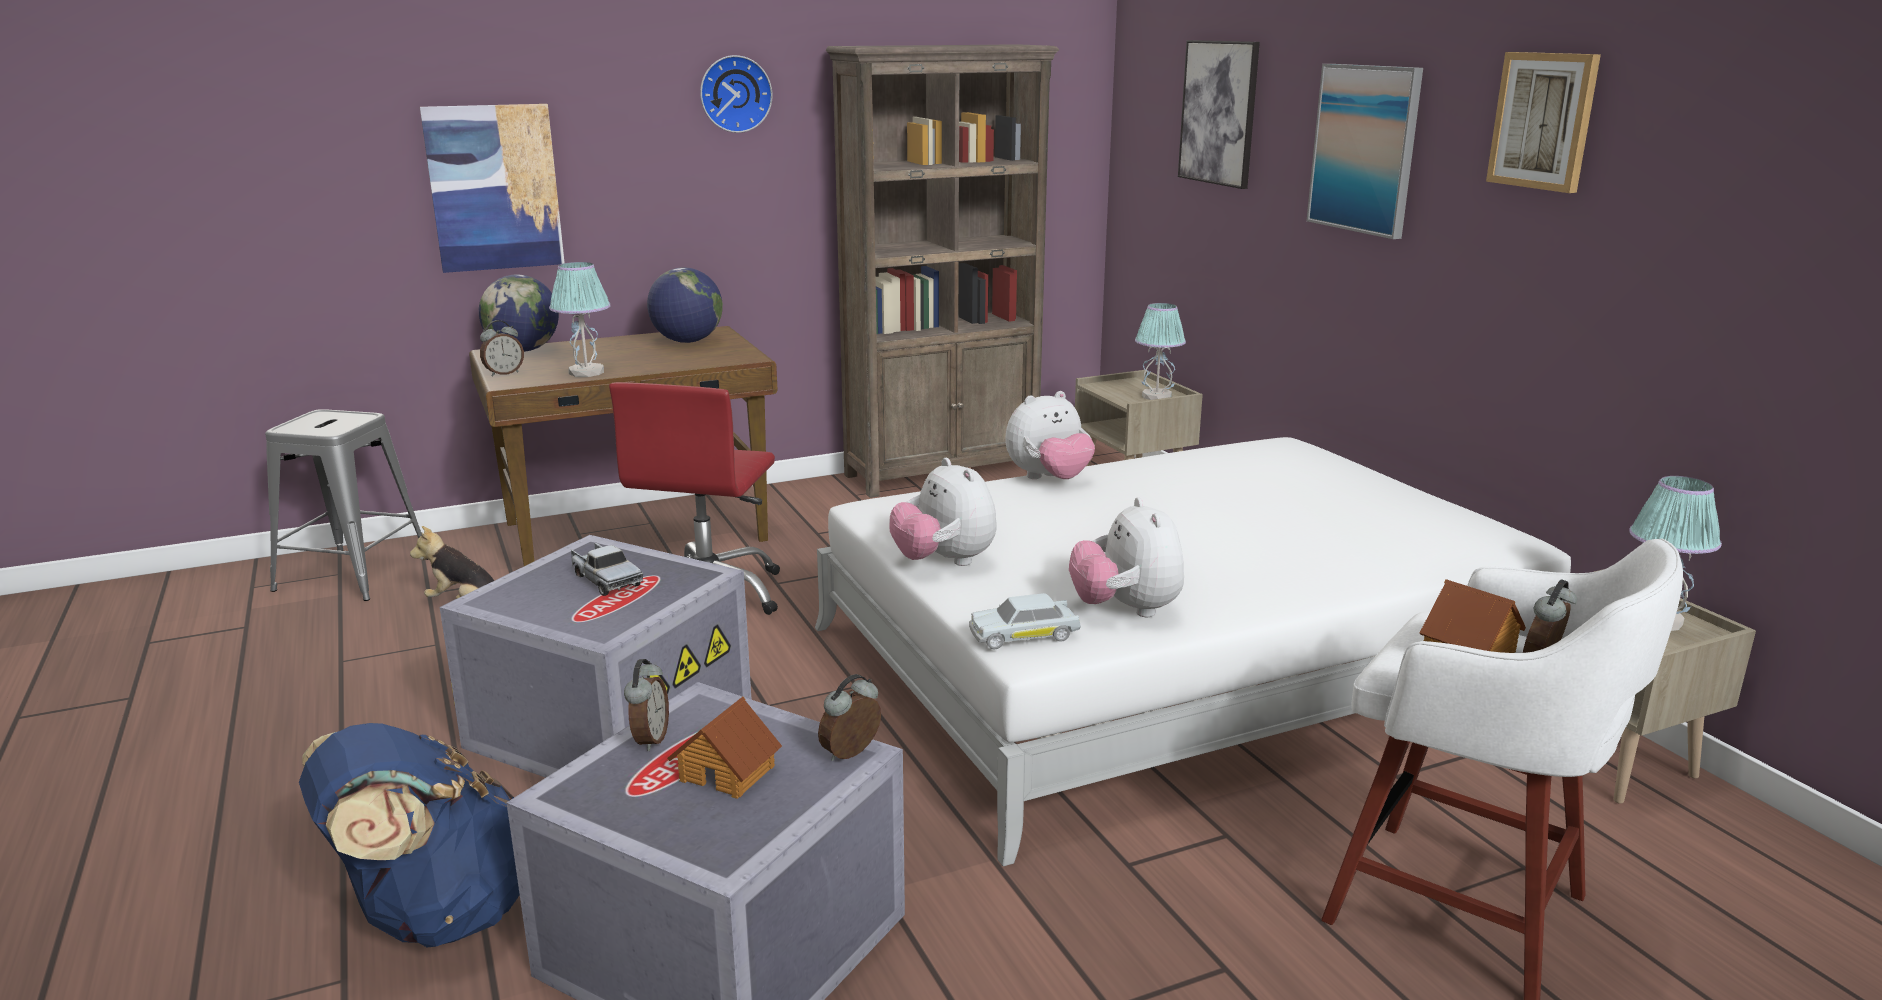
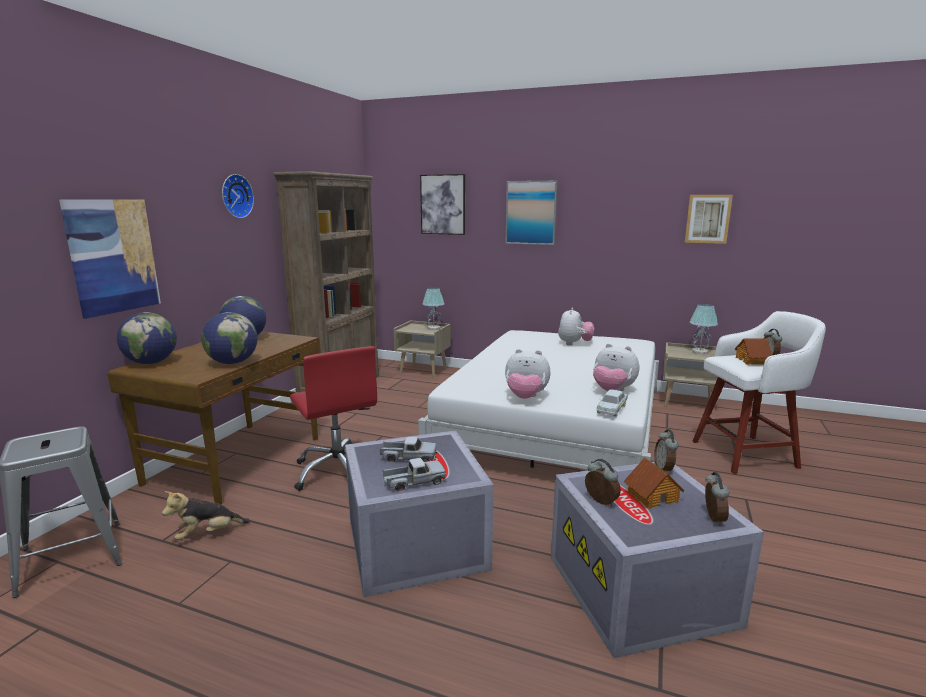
camera: 45 degrees left, 5 degrees down
blue backpack [299,723,520,947] -> none
alarm clock [480,320,524,376] -> alarm clock moved to [705,472,729,526]
table lamp [549,262,610,377] -> globe [201,312,258,364]
plush toy [1006,391,1095,479] -> plush toy moved to [558,308,594,345]
picture [1486,52,1601,193] -> picture moved to [685,195,733,244]
none -> toy truck [383,458,446,491]

